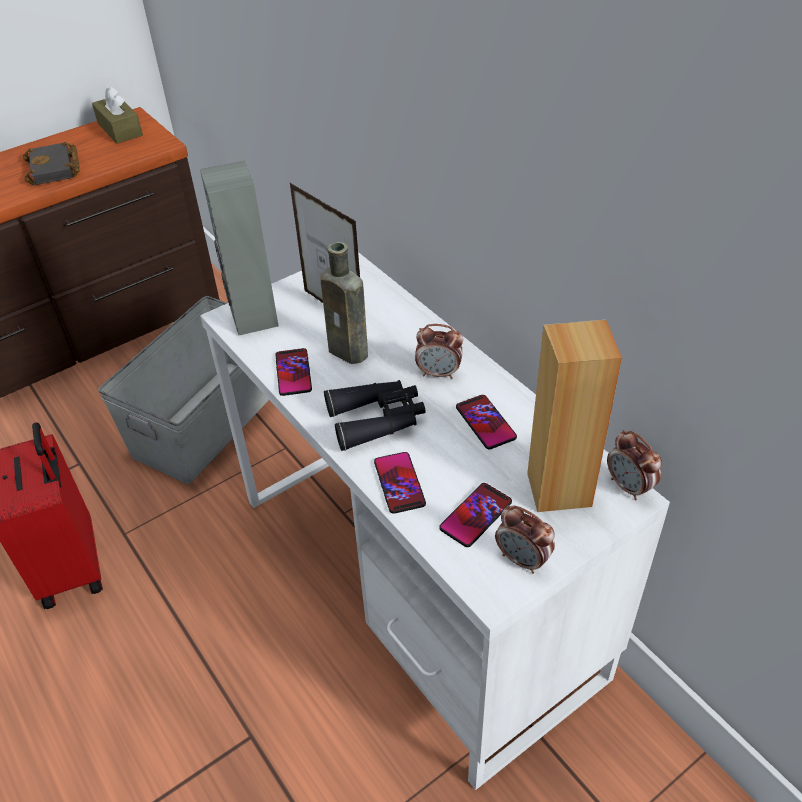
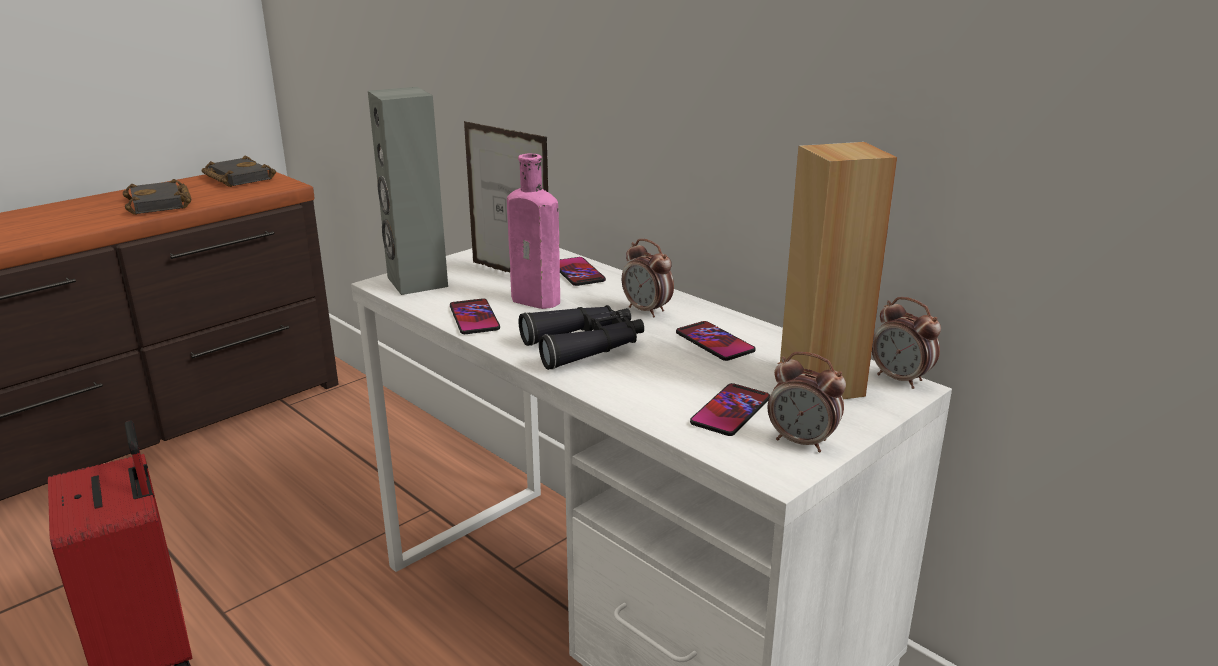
camera: 10 degrees left, 20 degrees down
brown tissue box [92,86,143,144] -> black book [202,156,276,187]
grey storage box [98,296,269,484] -> none
brown bottle [320,242,368,364] -> pink bottle [507,154,560,309]
phone [374,452,426,514] -> phone moved to [560,257,606,286]
alarm clock [415,324,463,379] -> alarm clock turned 45 degrees clockwise [622,239,674,318]

